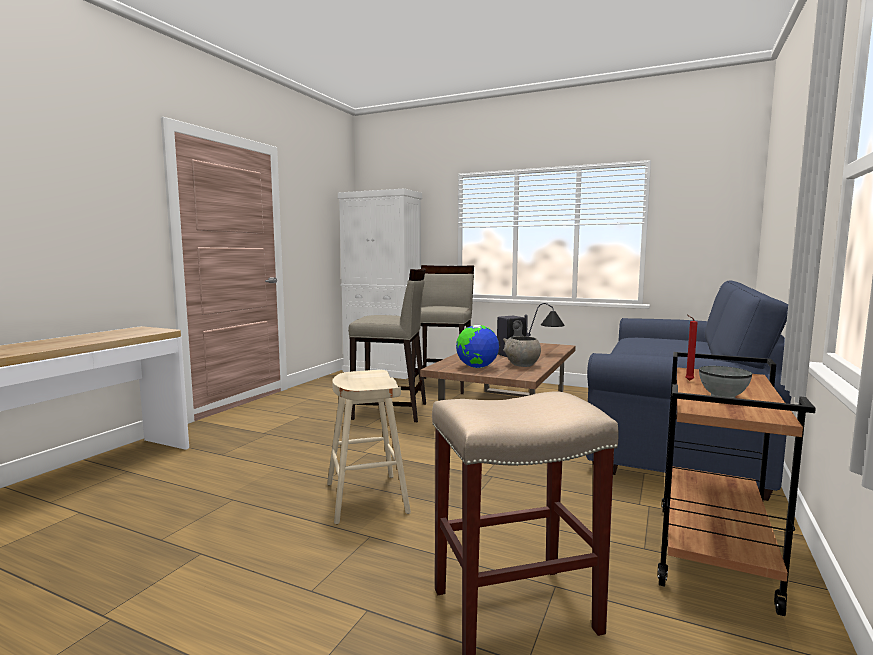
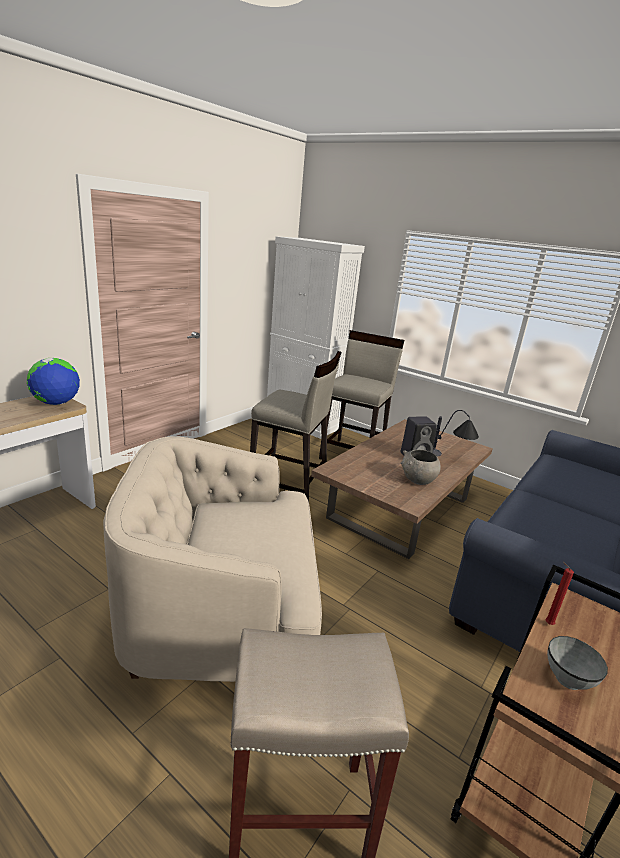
camera: 10 degrees right, 15 degrees up
beige stool [327,370,411,524] -> beige armchair [103,437,322,682]
globe [456,325,499,368] -> globe moved to [27,358,80,405]

